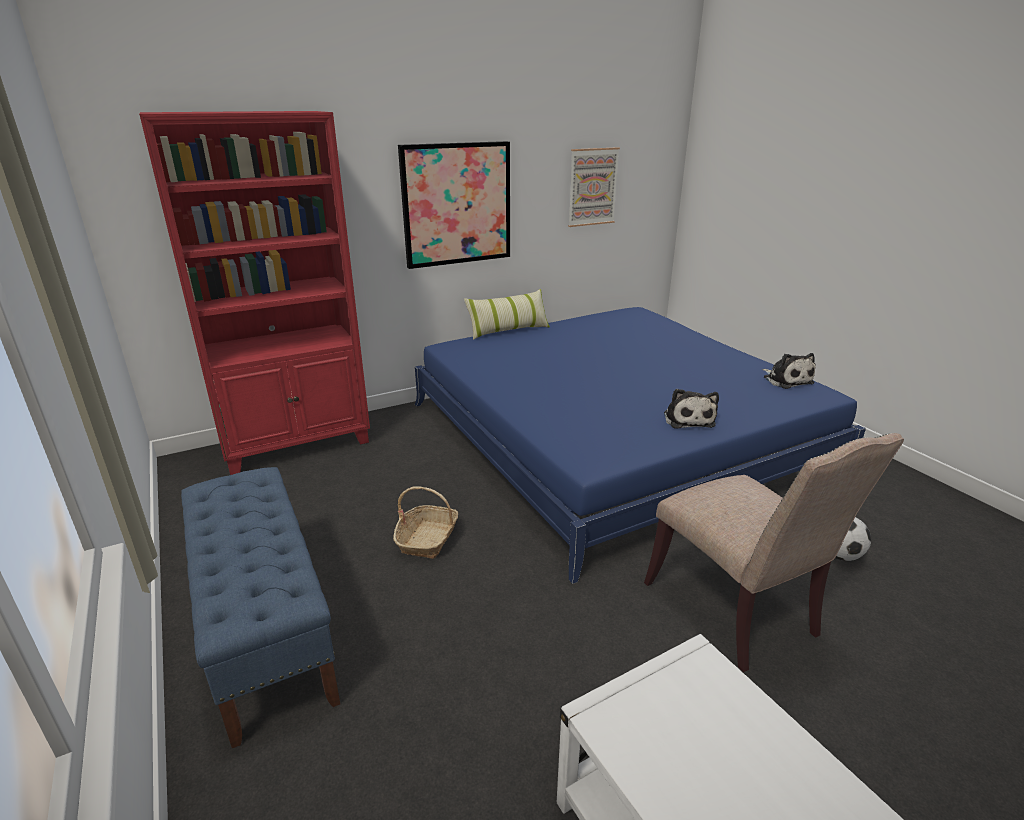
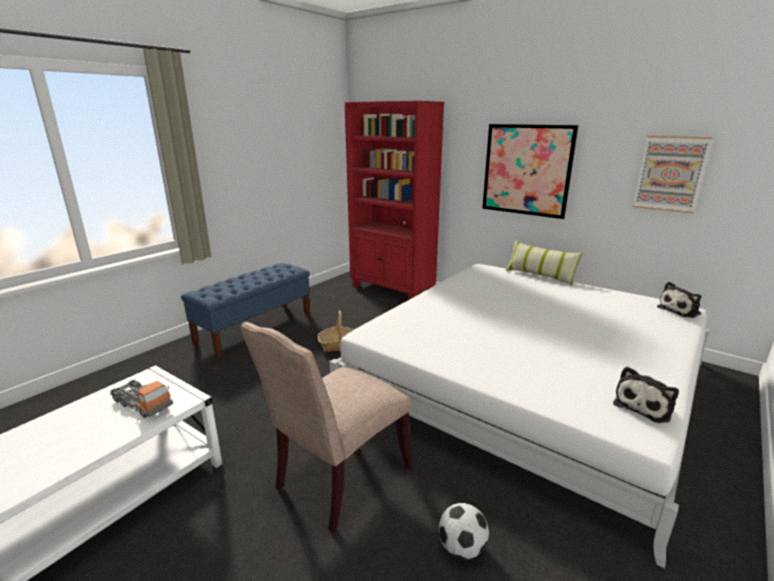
camera: 65 degrees right, 5 degrees down
blue bed [415,307,866,584] -> white bed [329,264,709,568]
plush toy [664,389,719,429] -> plush toy moved to [657,282,701,318]
none -> toy truck [110,380,173,418]

